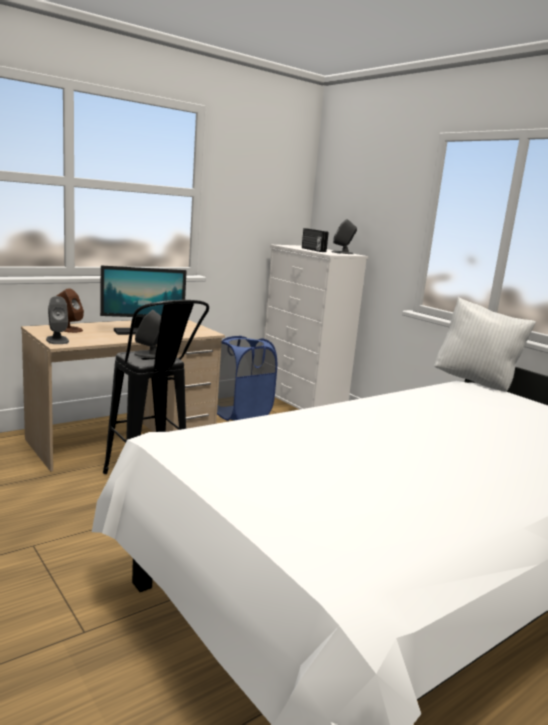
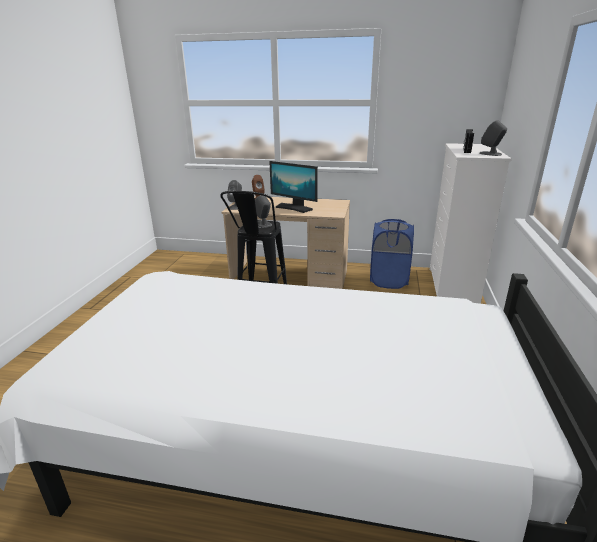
camera: 50 degrees right, 10 degrees up
white pillow [435,297,536,391] -> none

